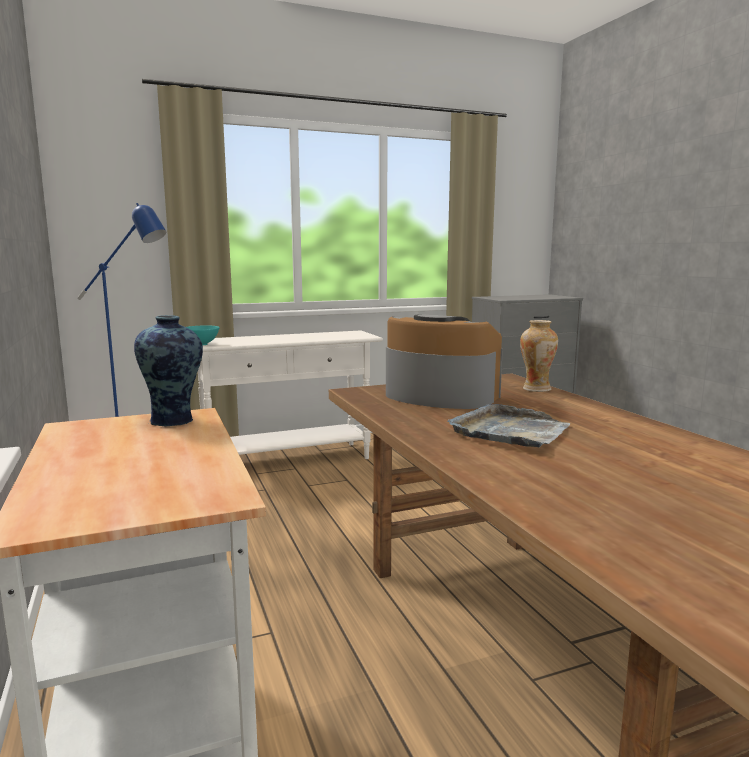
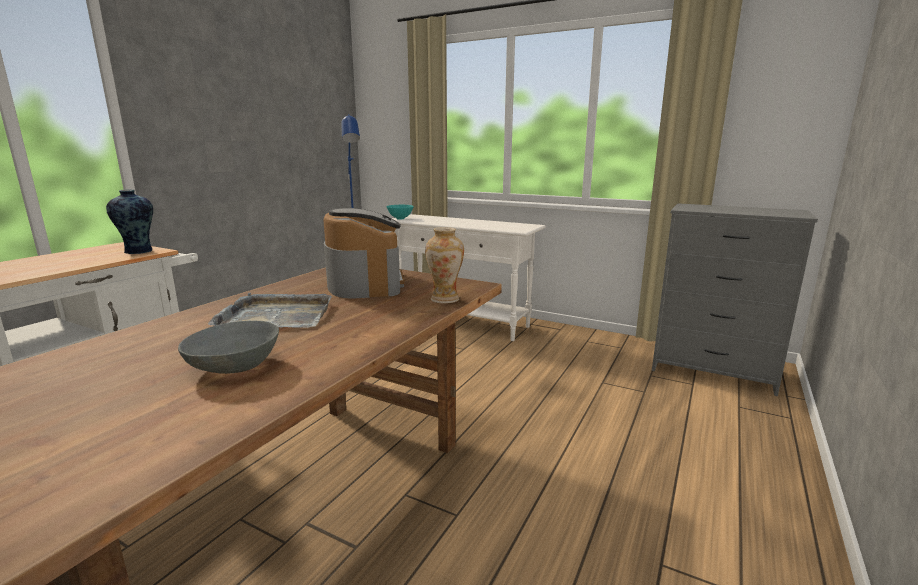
camera: 50 degrees right, 5 degrees up
none -> grey bowl [178,321,279,374]

